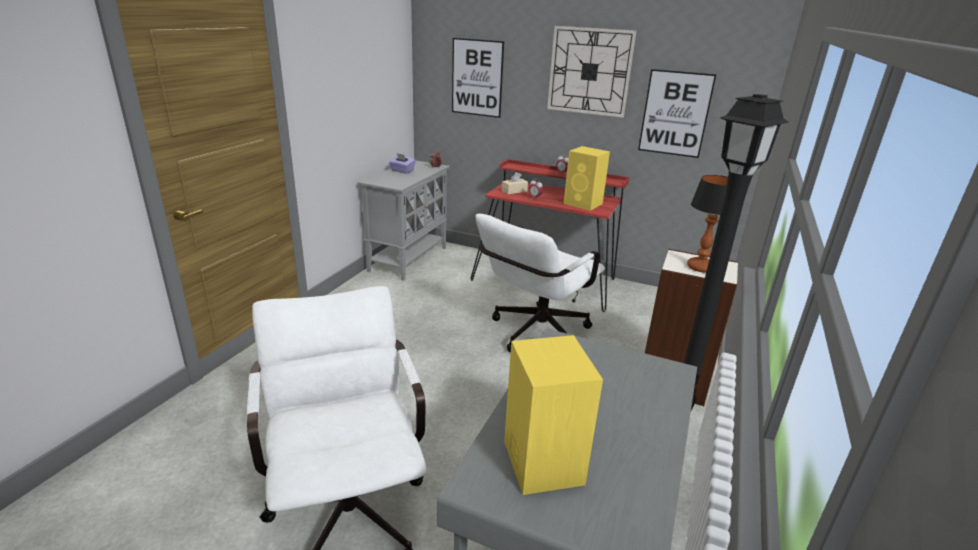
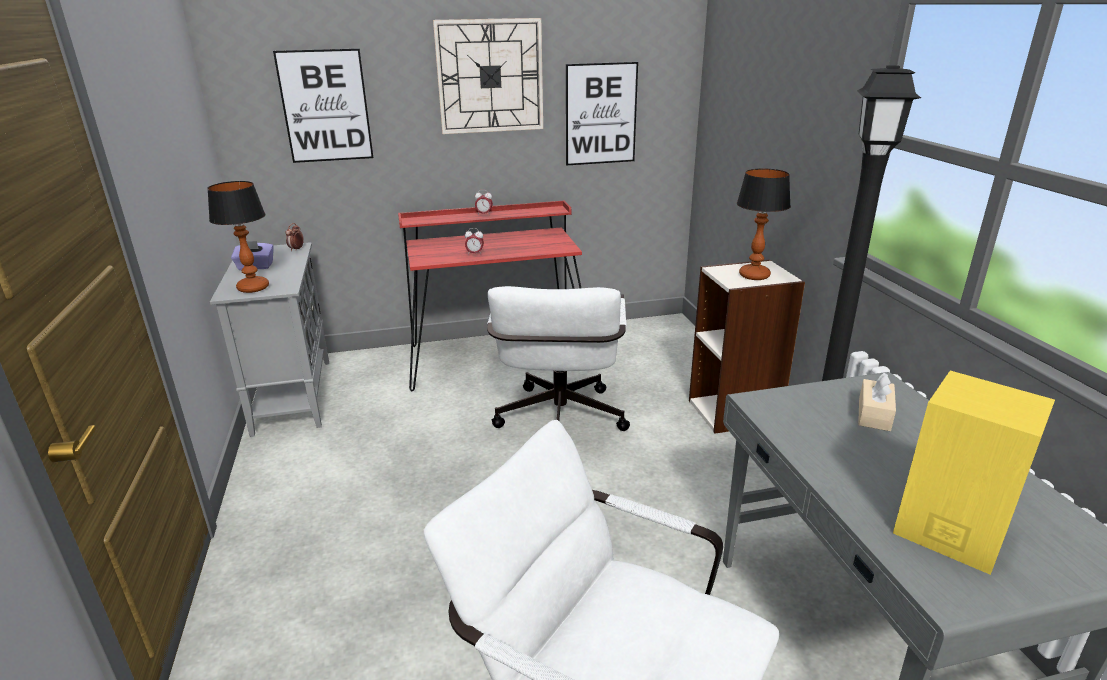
camera: 35 degrees left, 0 degrees up
beige tissue box [502,172,528,194] -> beige tissue box moved to [858,373,896,431]
yellow speaker [564,146,610,211] -> none
none -> table lamp [207,181,269,293]

